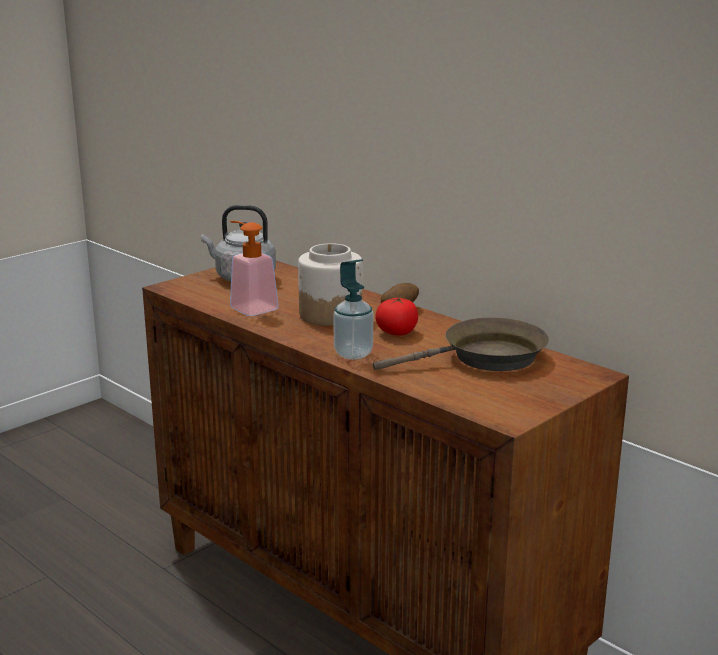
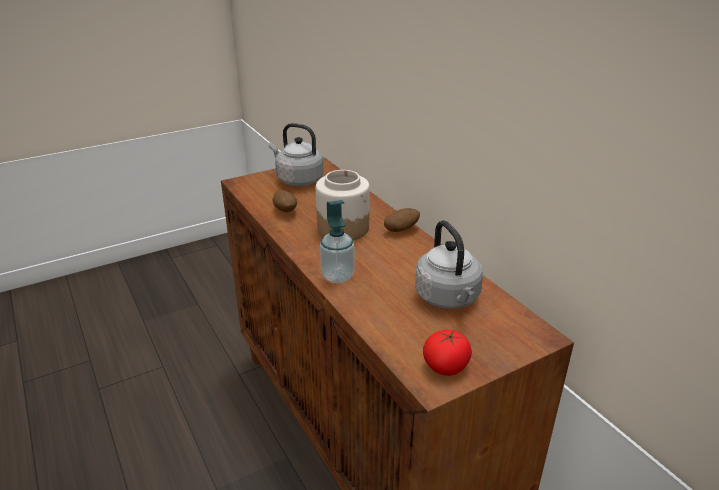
camera: 15 degrees right, 10 degrees up
soap dispenser [230,221,279,316] -> potato [272,190,297,212]
brown frying pan [373,317,549,371] -> grey kettle [415,220,483,309]
tomato [375,297,418,335] -> tomato moved to [423,329,472,376]

